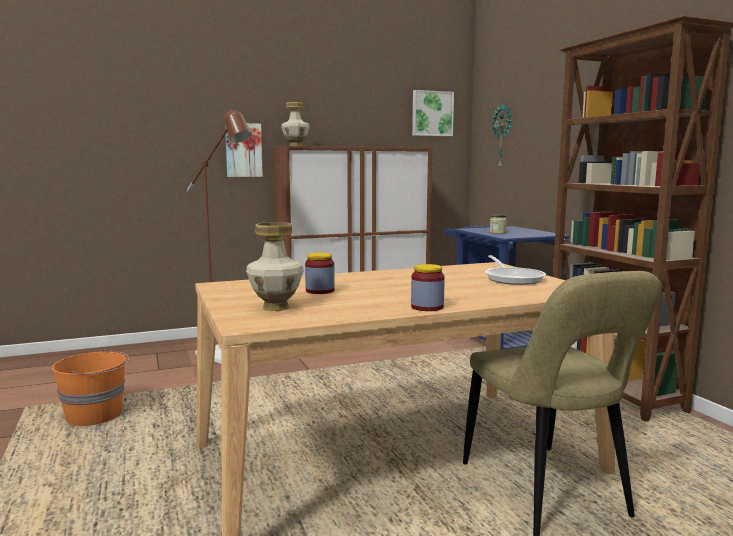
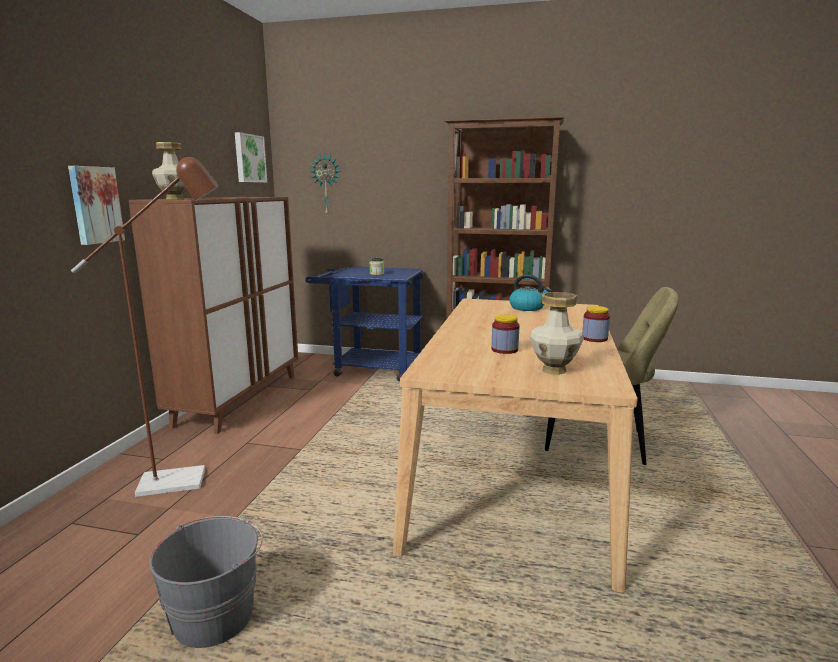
camera: 55 degrees left, 5 degrees up
orange bucket [52,349,130,426] -> grey bucket [150,516,263,648]
frying pan [485,255,546,285] -> kettle [509,274,551,311]

